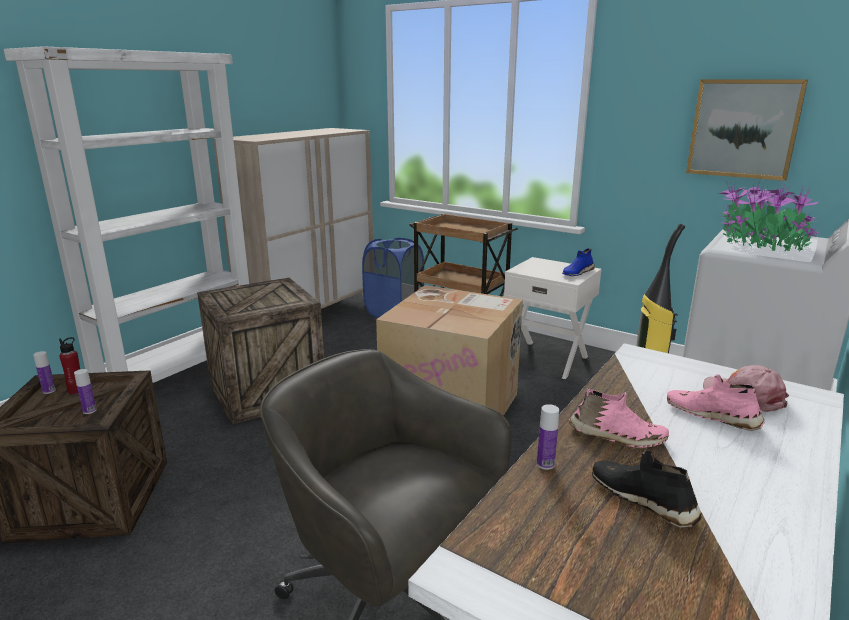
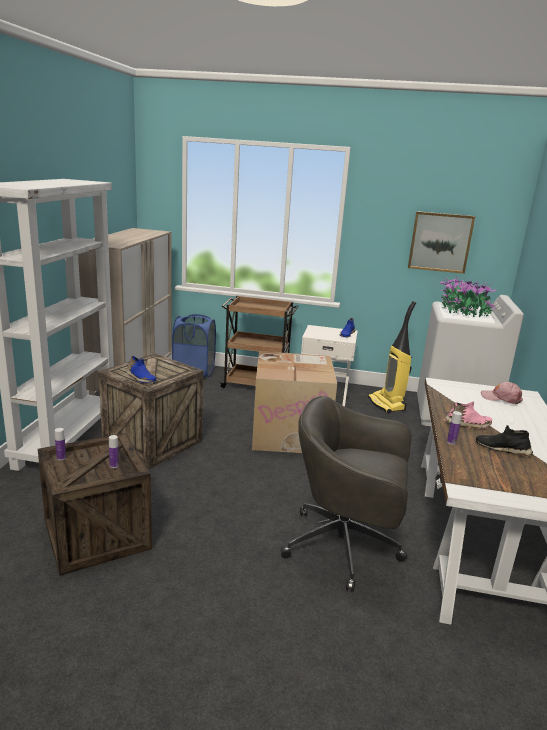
camera: 25 degrees left, 0 degrees up
red bottle [59,337,80,394] -> none
pink shoe [667,375,764,431] -> none
none -> blue shoe [126,356,156,382]

